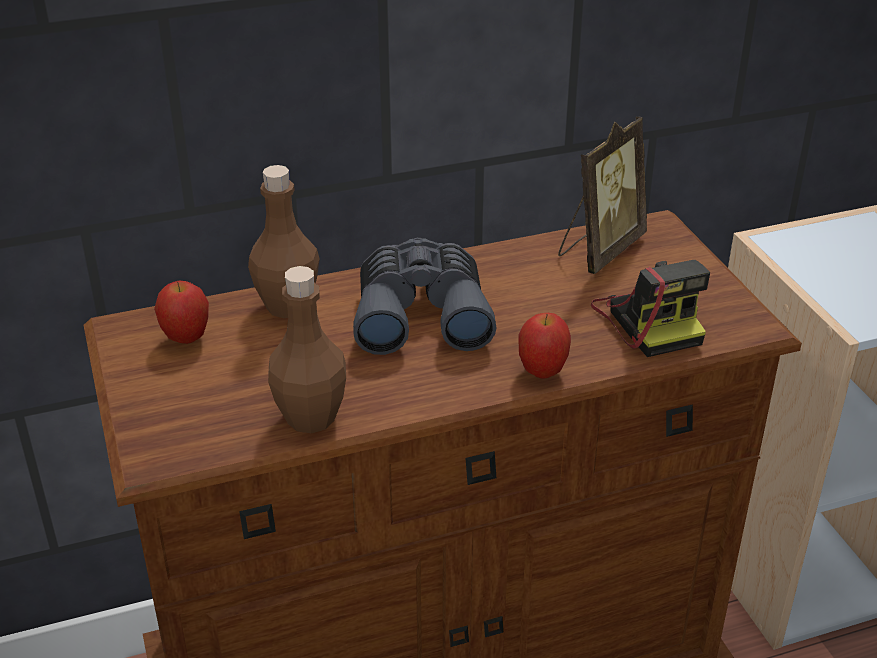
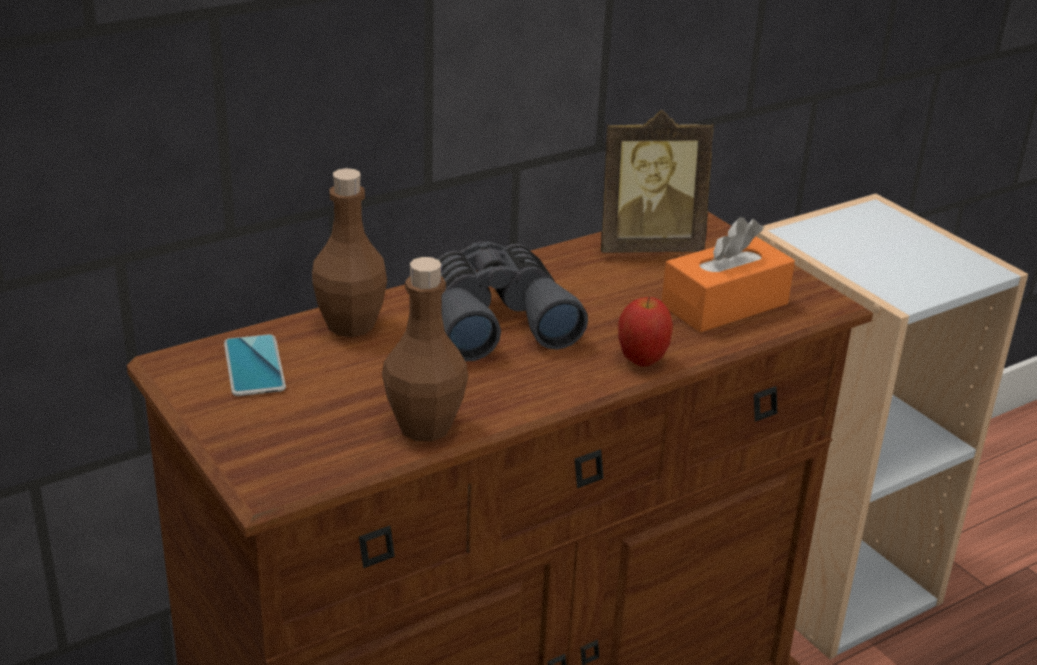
camera: 15 degrees left, 5 degrees down
apple [154,281,209,344] -> phone [224,334,286,396]
picture frame [558,116,647,274] -> picture frame turned 60 degrees clockwise [601,110,714,253]
camera [591,260,710,357] -> orange tissue box [662,217,795,333]

